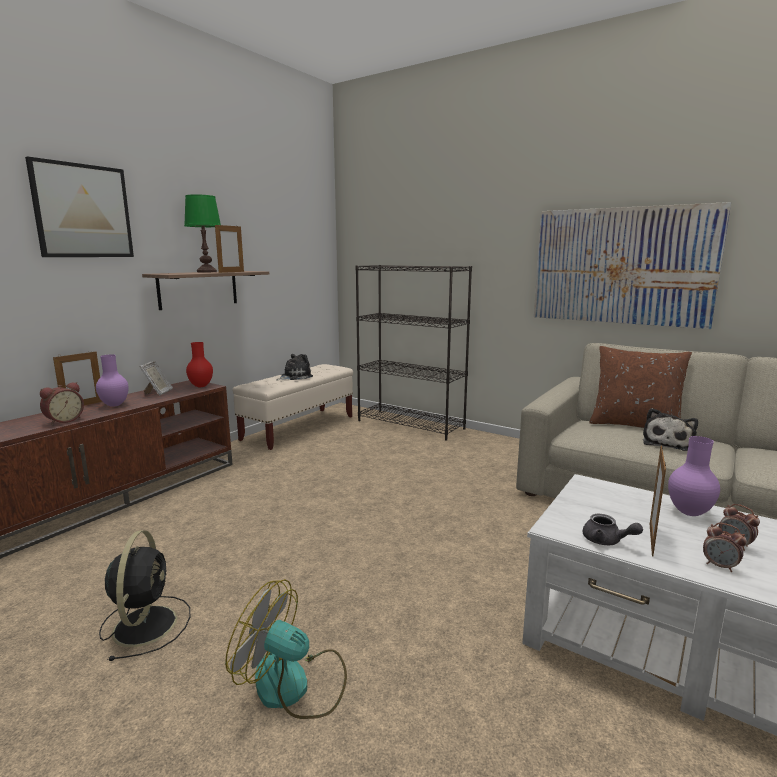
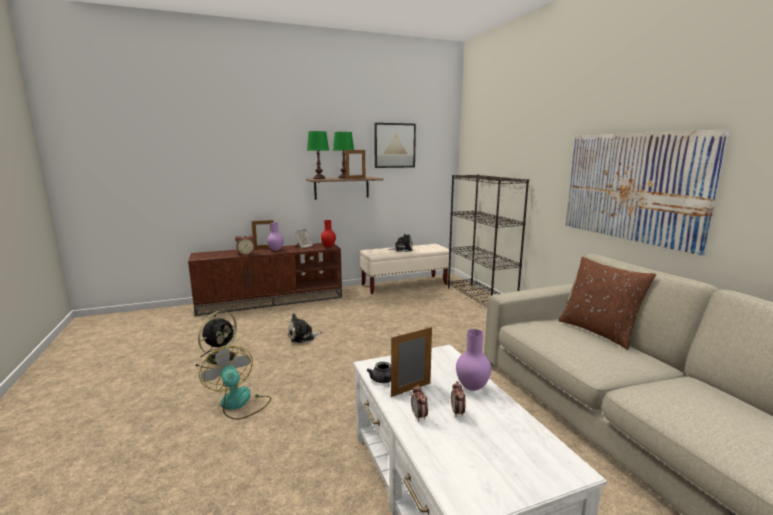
camera: 35 degrees right, 0 degrees up
picture [25,156,134,257] -> picture moved to [374,123,416,168]
plush toy [643,408,698,451] -> plush toy moved to [288,313,322,343]
none -> green table lamp [307,131,329,179]

